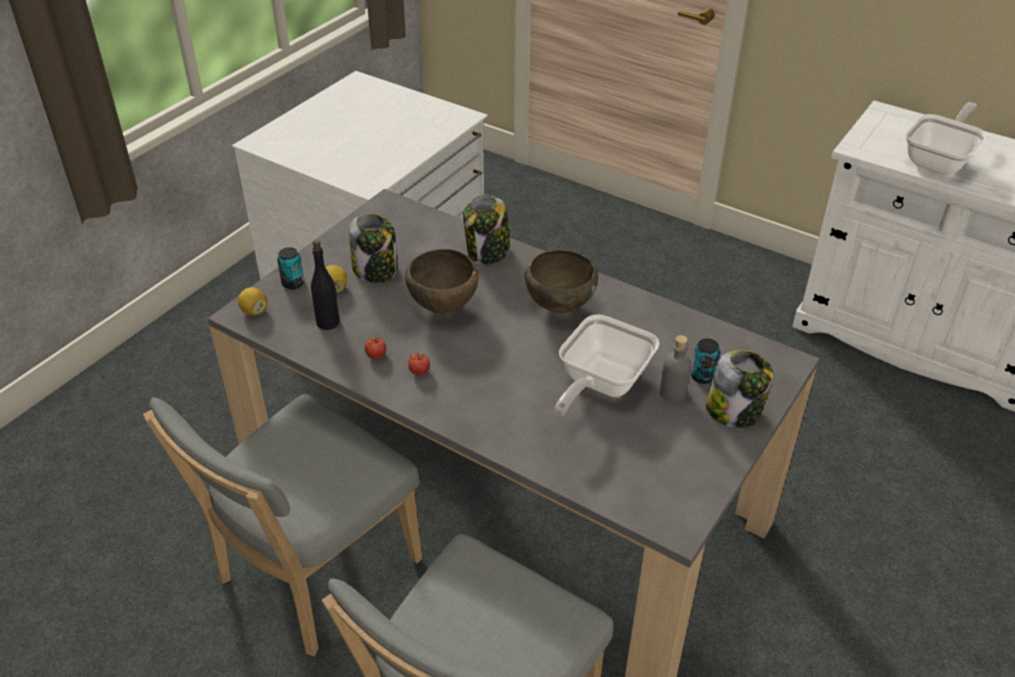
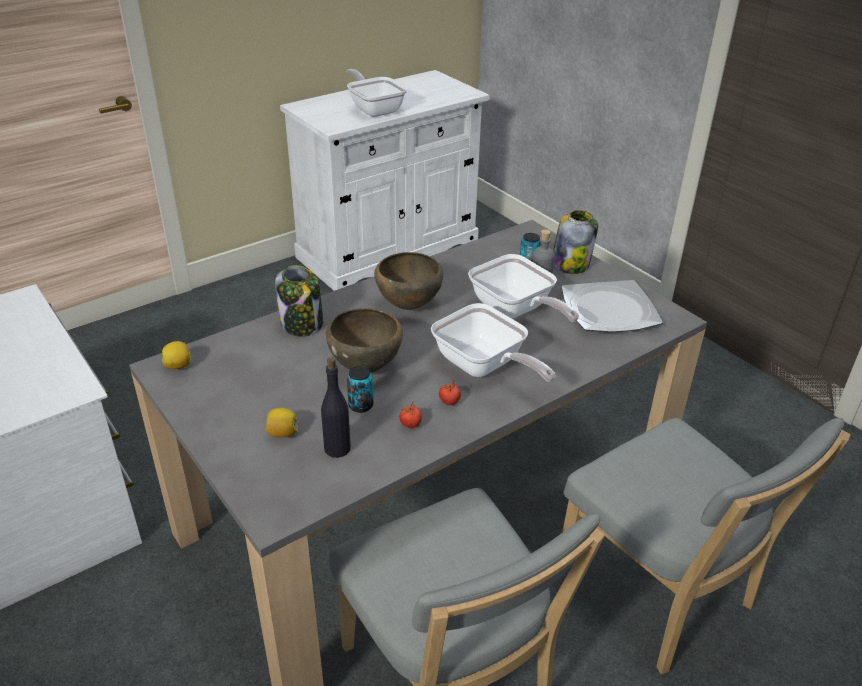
camera: 70 degrees left, 5 degrees down
lemon [238,287,268,316] -> lemon moved to [162,341,191,369]
can [277,247,304,289] -> can moved to [347,366,373,413]
jar [349,213,397,283] -> none
none -> frying pan [431,303,555,382]
none -> plate [561,280,663,333]

